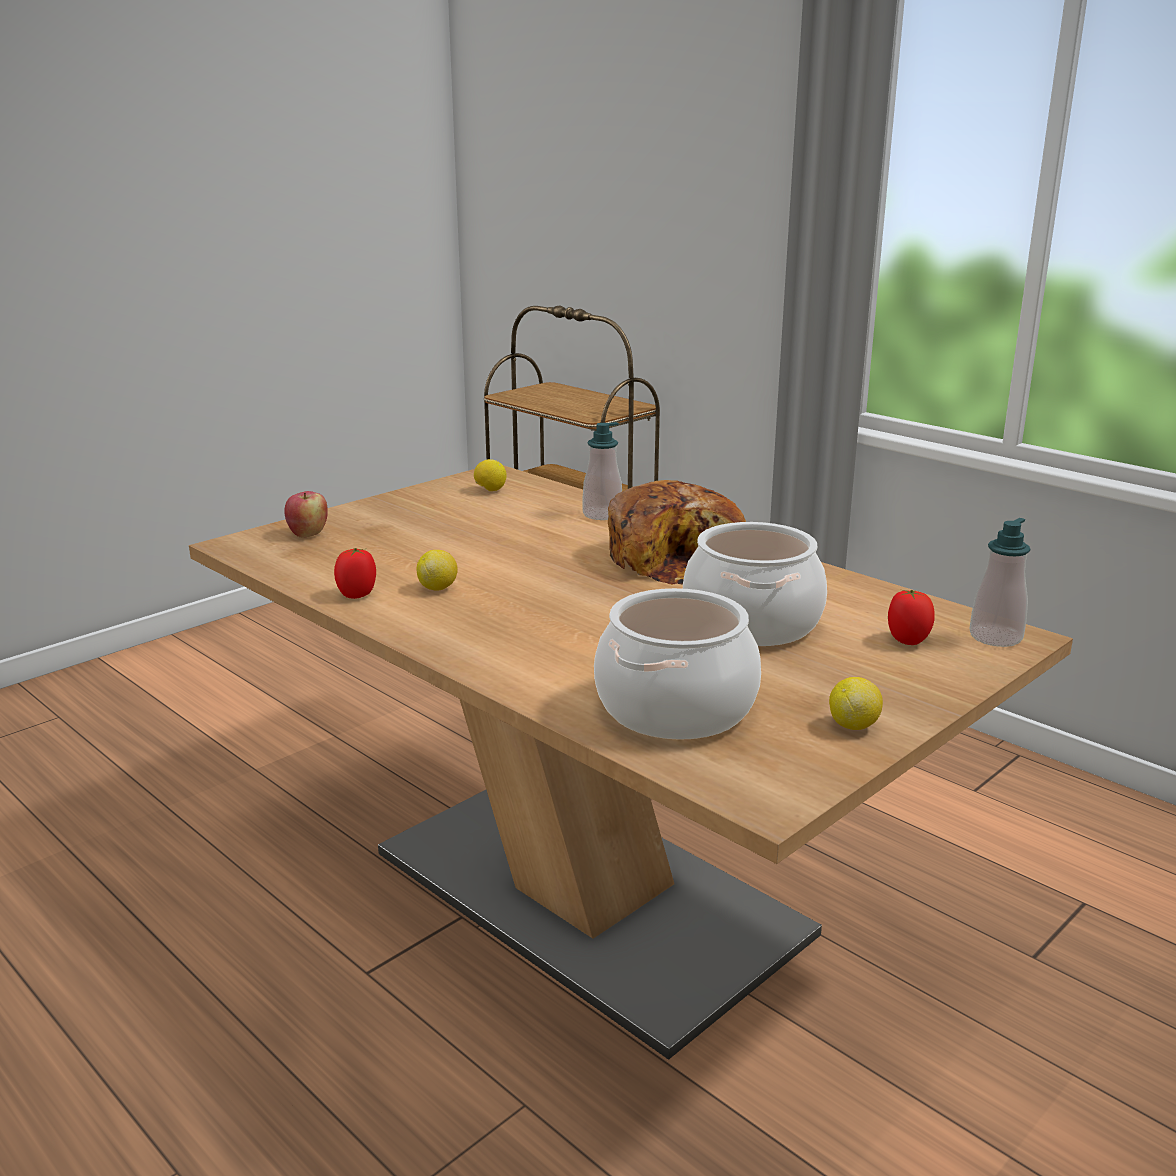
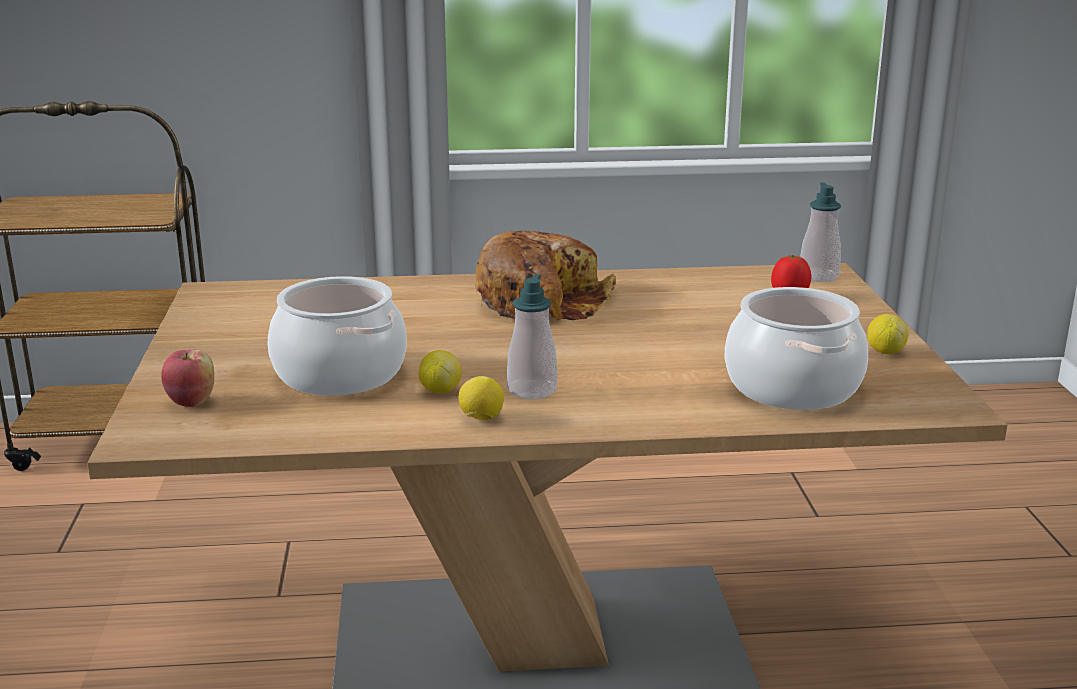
camera: 50 degrees left, 0 degrees up
tomato [334,548,376,599] -> none
lemon [474,459,507,491] -> lemon moved to [459,376,504,420]
soap dispenser [583,422,622,520] -> soap dispenser moved to [507,274,557,399]
cooking pot [683,522,827,646] -> cooking pot moved to [268,276,407,396]

